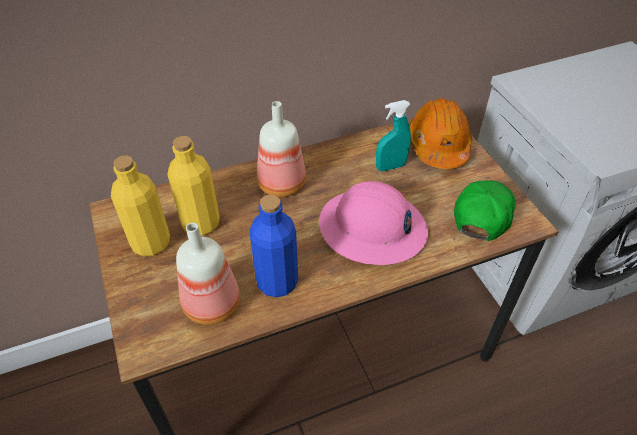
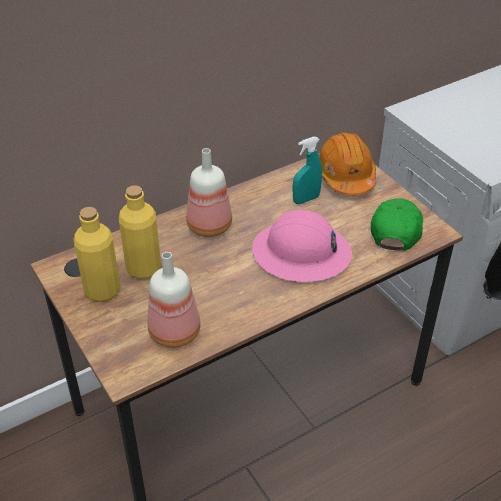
camera: 10 degrees left, 5 degrees down
blue bottle [249,195,298,297] -> none

